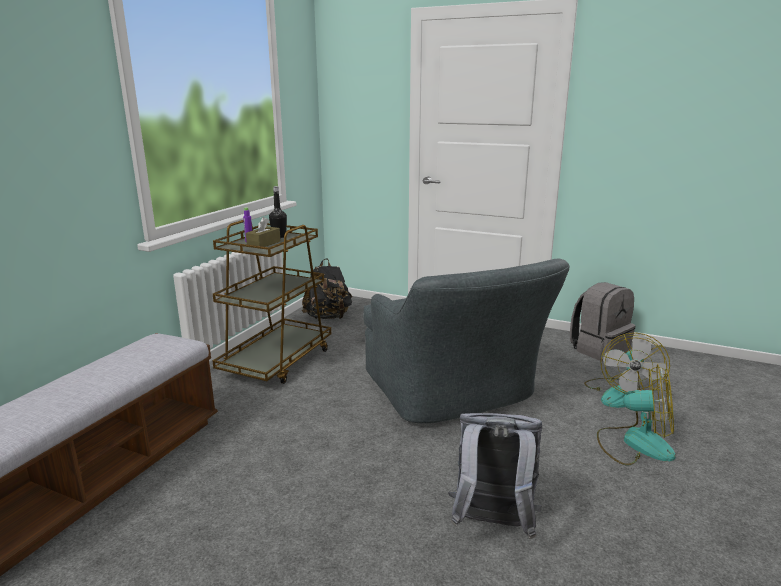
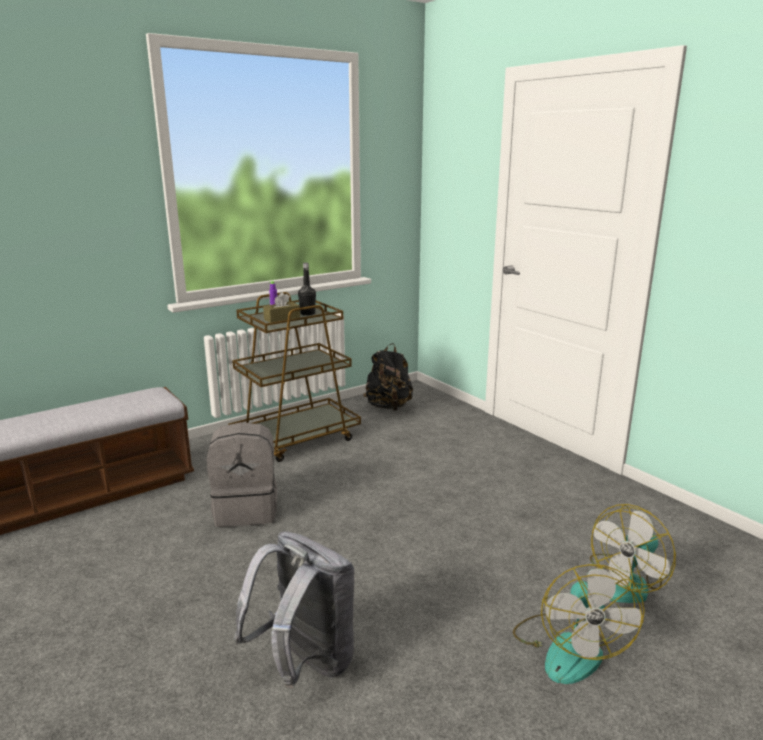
camera: 30 degrees right, 0 degrees up
grey armchair [363,259,570,424] -> none
grey backpack [570,282,636,361] -> grey backpack moved to [207,422,277,527]
fan [597,364,675,465] -> fan turned 45 degrees clockwise [513,564,645,684]

